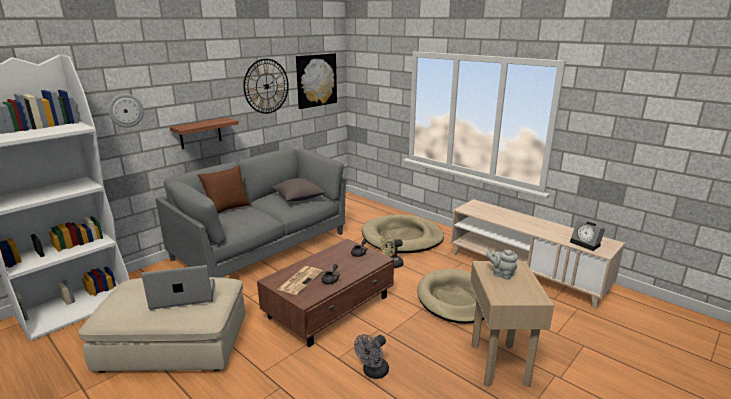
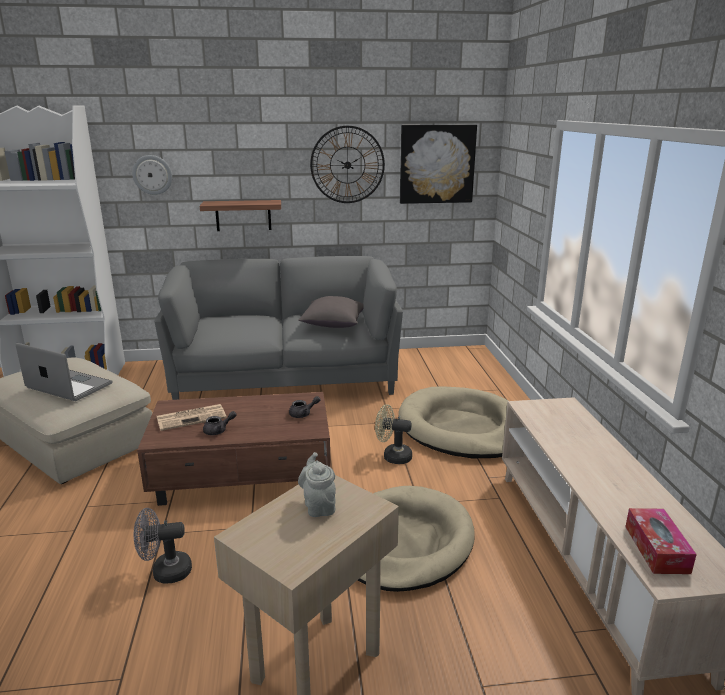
camera: 40 degrees right, 0 degrees up
brown pillow [198,166,251,214] -> none
alarm clock [570,221,605,251] -> tissue box [625,508,697,574]

